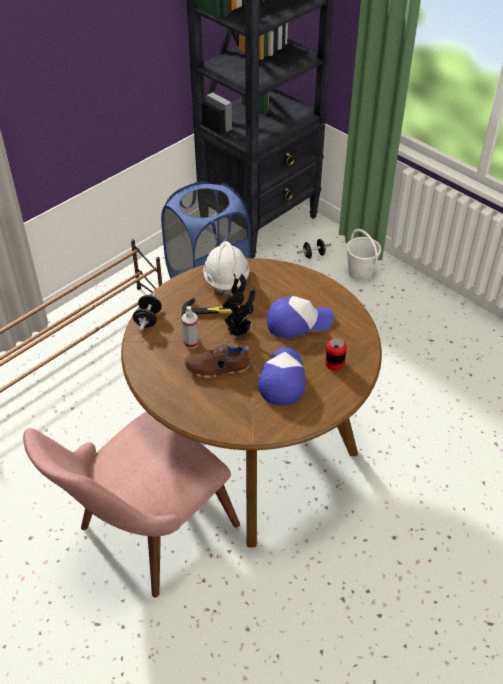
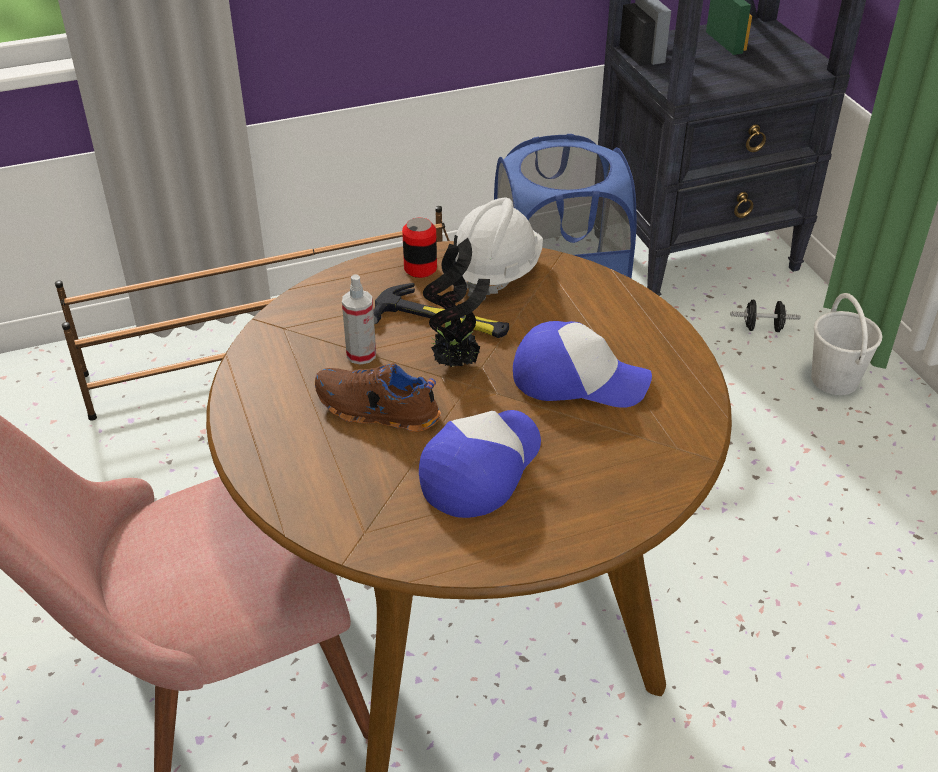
camera: 25 degrees right, 5 degrees down
black dumbbell [133,293,162,331] -> none
can [325,338,347,371] -> can moved to [402,218,437,278]

